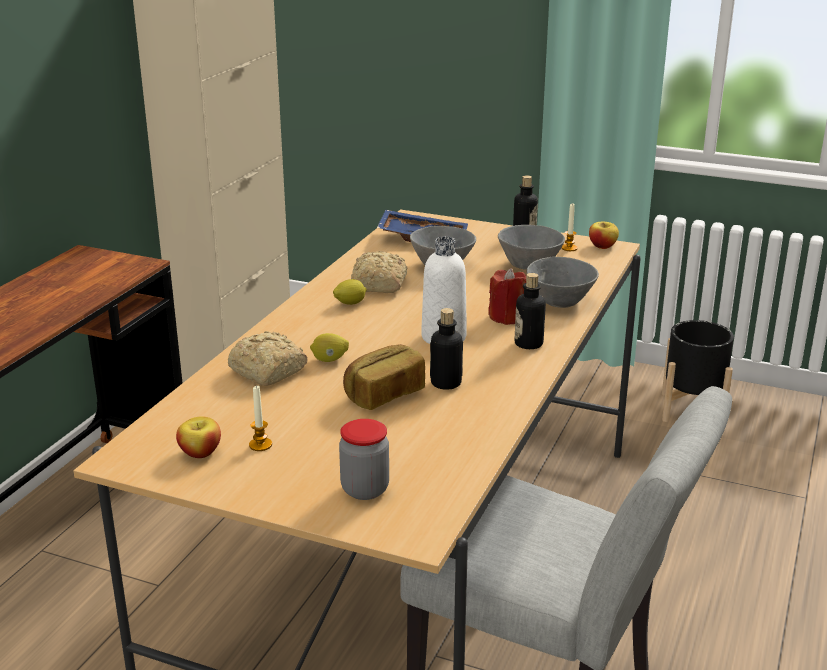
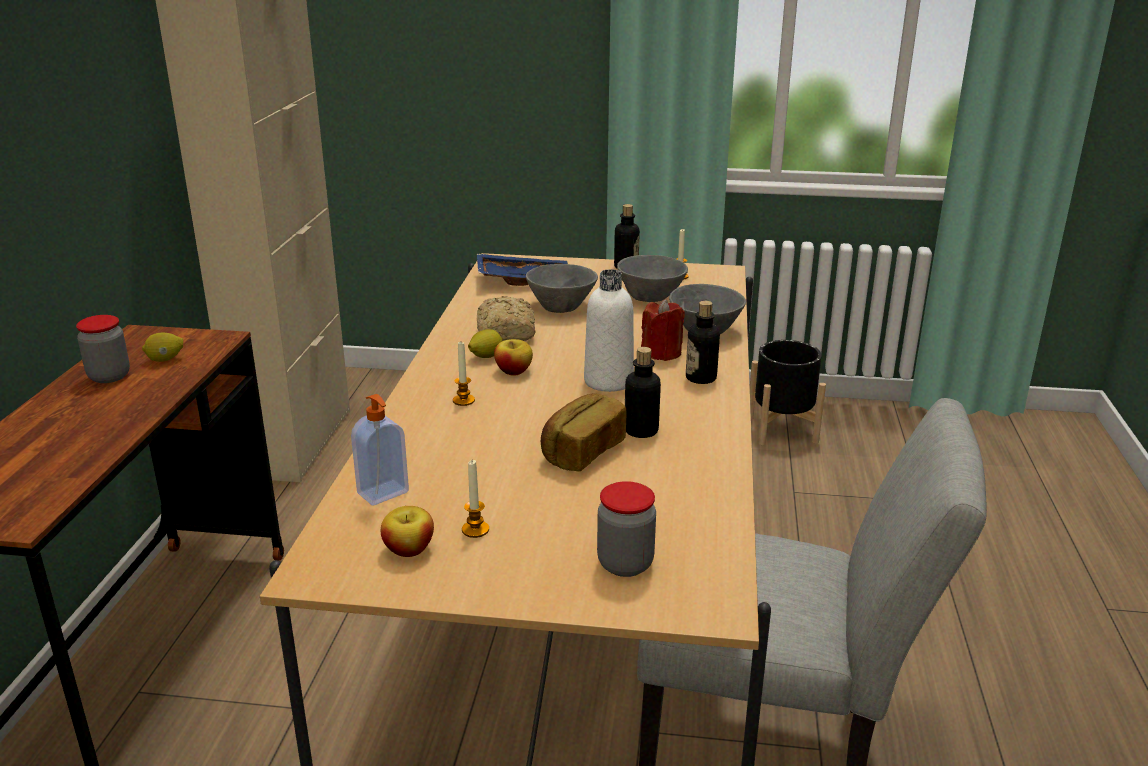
camera: 15 degrees left, 0 degrees up
bread [228,331,308,386] -> none
lemon [310,333,349,362] -> lemon moved to [142,333,183,362]
apple [589,222,619,249] -> apple moved to [494,339,533,376]
none -> jar [76,315,130,383]
none -> soap dispenser [351,394,409,506]
none -> candle [453,342,475,406]

